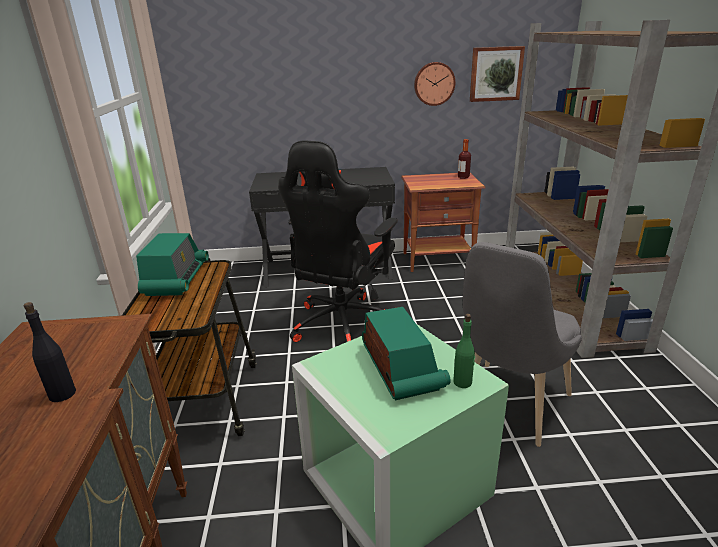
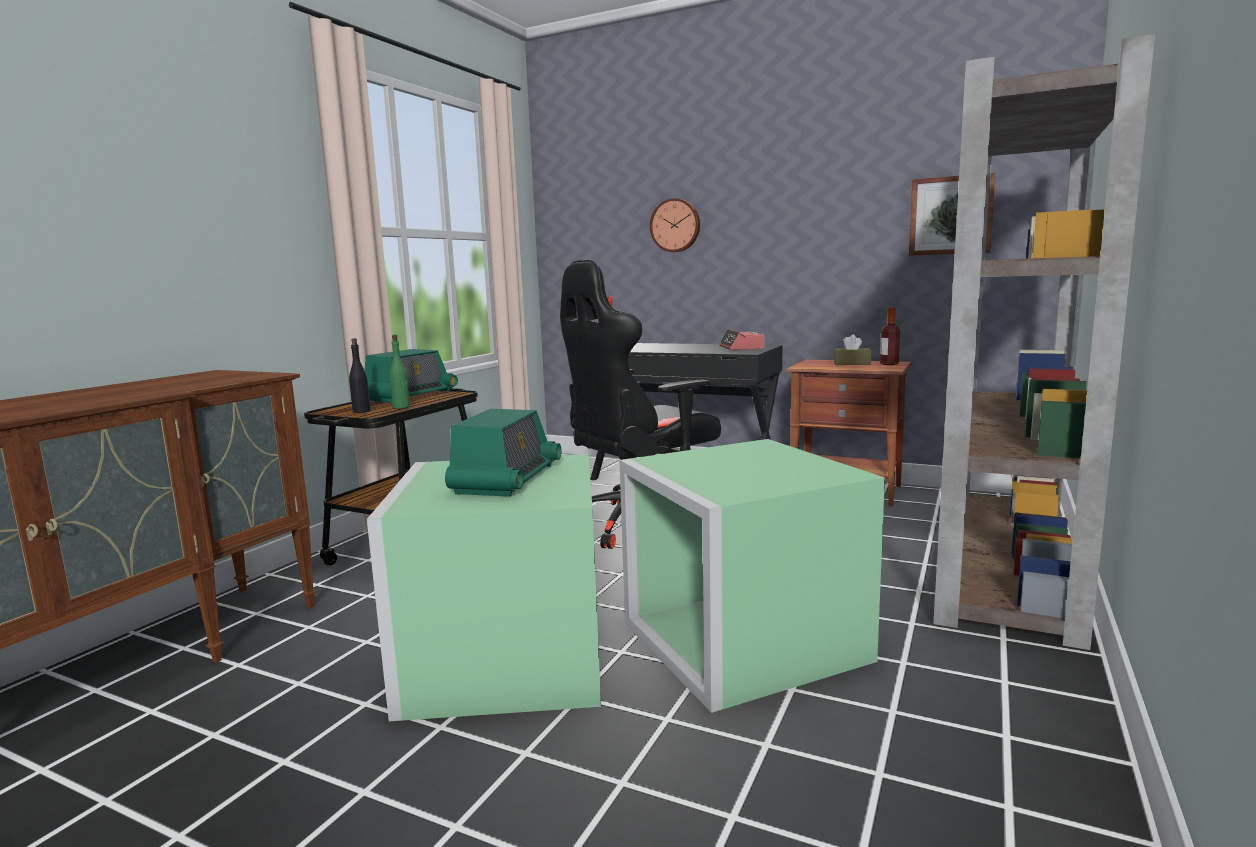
camera: 30 degrees right, 15 degrees down
black bottle [24,302,76,402] -> black bottle moved to [349,338,371,413]
wall clock [414,62,455,106] -> wall clock moved to [650,198,700,252]
green bottle [453,314,475,388] -> green bottle moved to [389,335,410,408]
grey chair [463,242,582,447] -> green storage box [619,439,885,713]
none -> alarm clock [719,329,765,350]
none -> brown tissue box [834,334,872,365]

